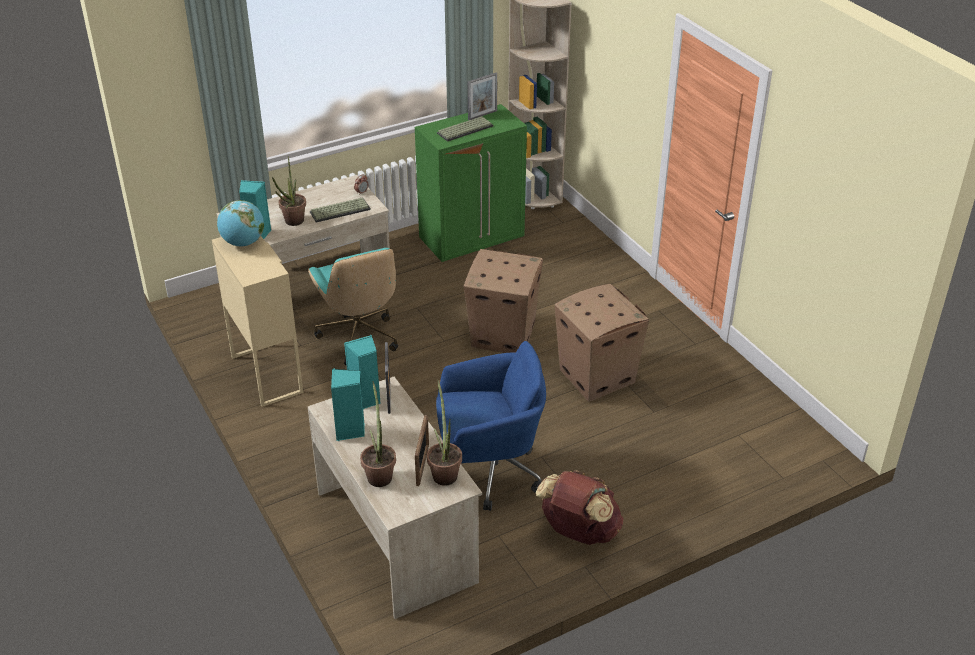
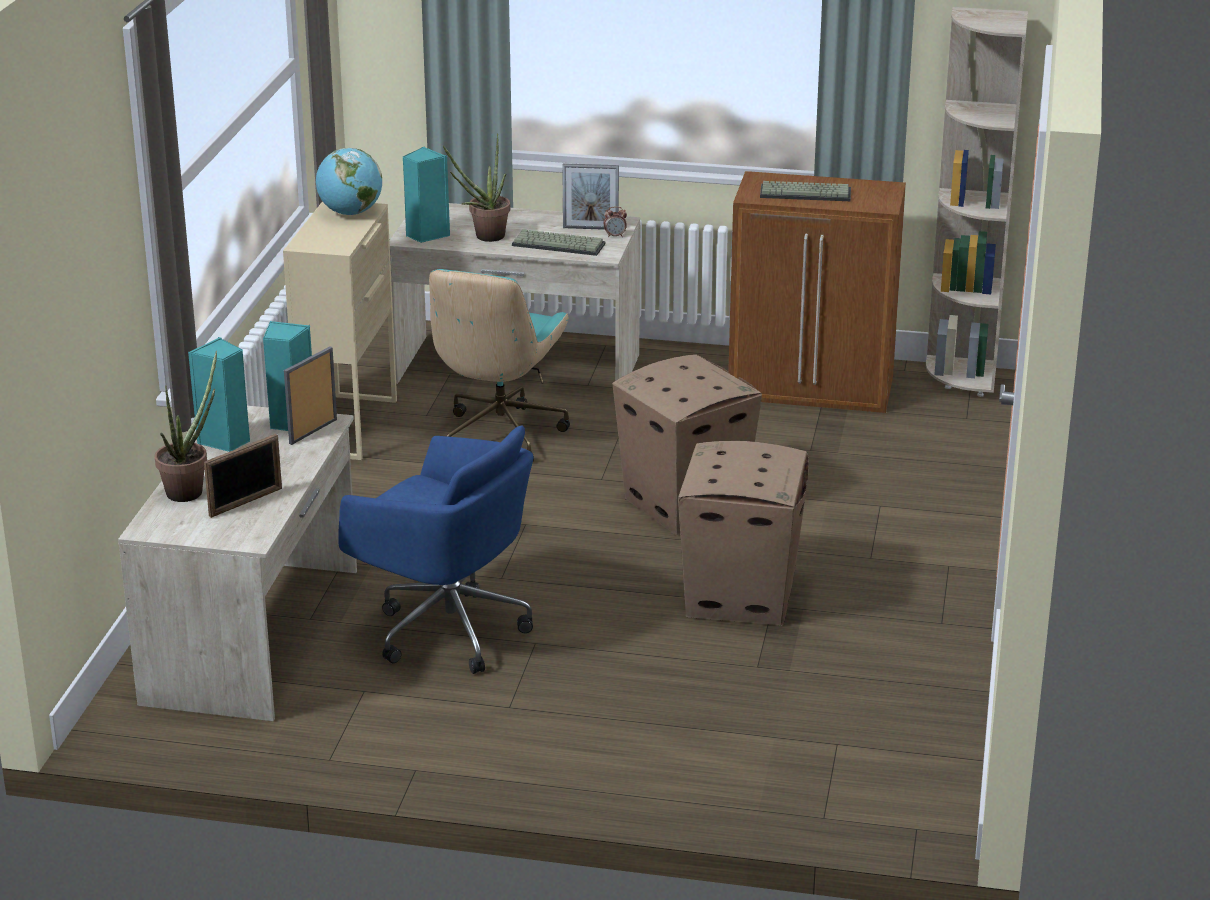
camera: 40 degrees right, 10 degrees down
green cabinet [415,104,527,262] -> brown cabinet [728,171,906,413]
potted plant [427,380,462,486] -> none
picture frame [468,72,497,120] -> picture frame moved to [562,163,619,230]
brown backpack [536,470,624,545] -> none

